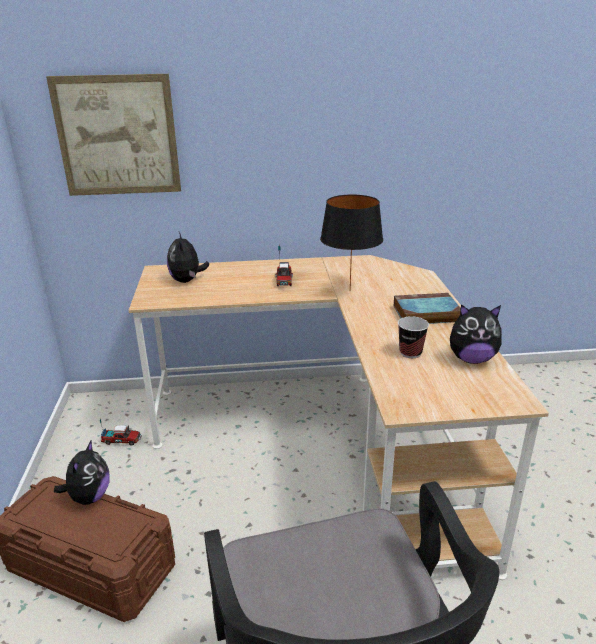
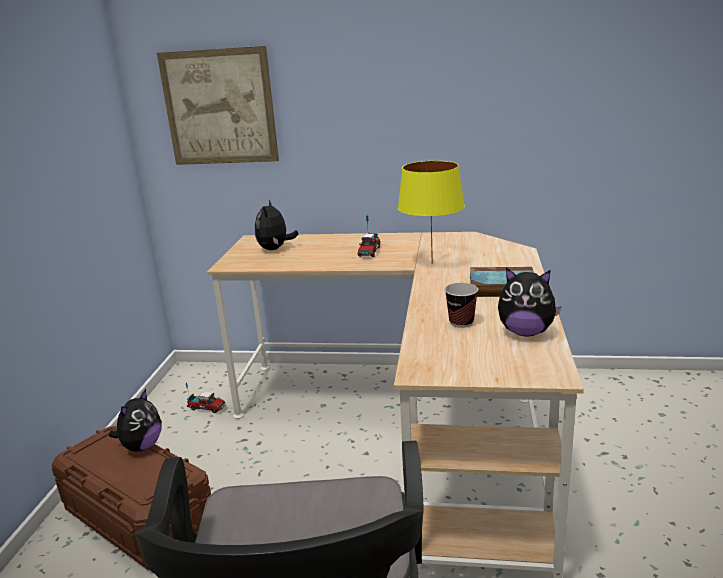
camera: 15 degrees right, 5 degrees down
black table lamp [320,195,383,290] -> yellow table lamp [398,161,465,264]

